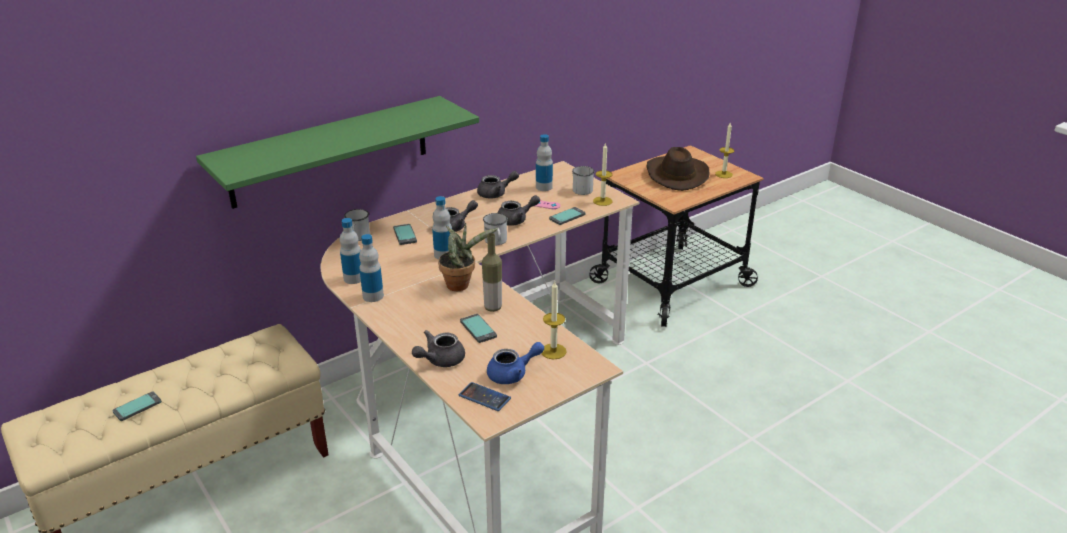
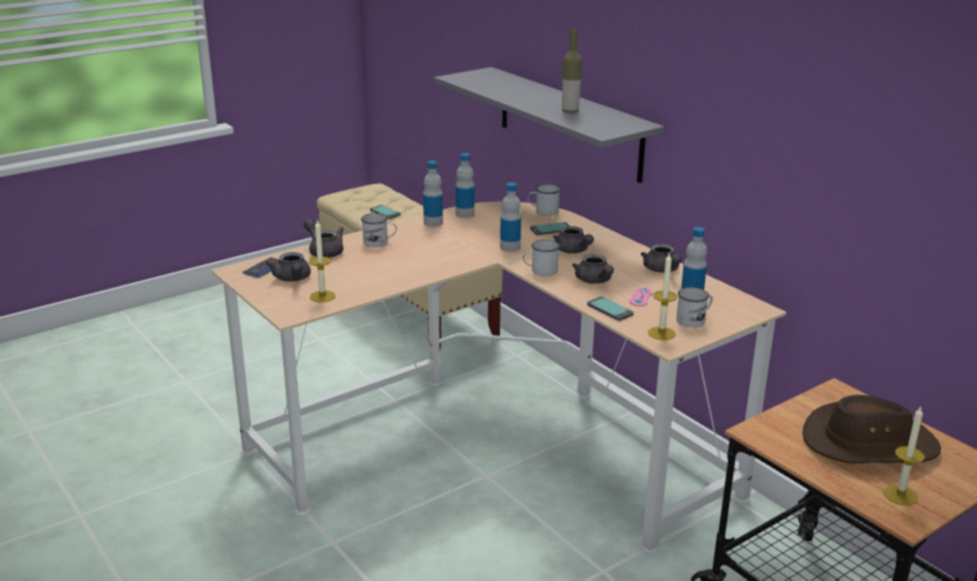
camera: 90 degrees right, 5 degrees down
green shelf [196,96,479,209] -> grey shelf [434,67,664,183]
potted plant [438,223,498,291] -> none
phone [460,314,497,343] -> none
bottle [482,233,502,312] -> bottle moved to [562,29,582,113]
blue teapot [487,342,544,384] -> grey teapot [266,252,311,282]
none -> white mug [361,213,397,247]

